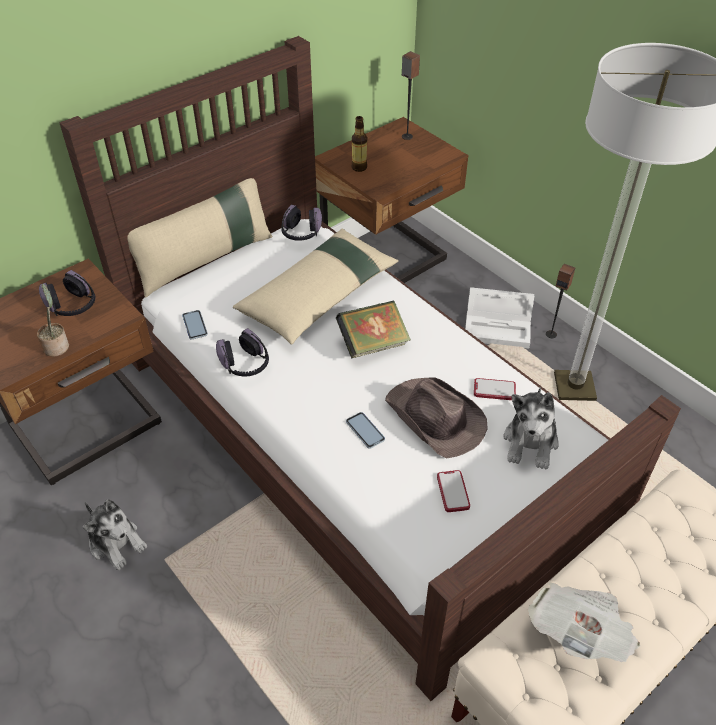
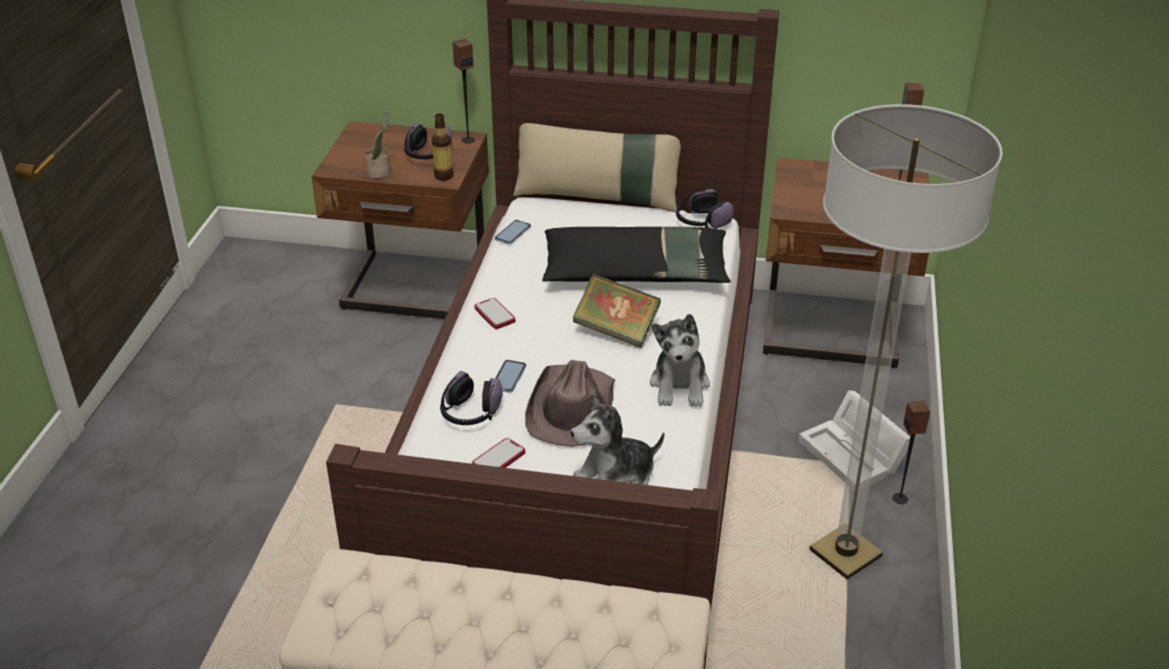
camera: 50 degrees right, 10 degrees down
plush toy [83,499,147,570] -> plush toy moved to [650,314,710,407]
headphones [216,328,269,376] -> headphones moved to [440,371,503,425]
beige pillow [233,229,399,345] -> black pillow [542,227,731,283]
bottle [352,116,367,172] -> bottle moved to [432,113,453,181]
phone [474,378,516,400] -> phone moved to [474,298,515,329]
newspaper [528,582,640,662] -> none
none -> speaker [452,39,475,143]

